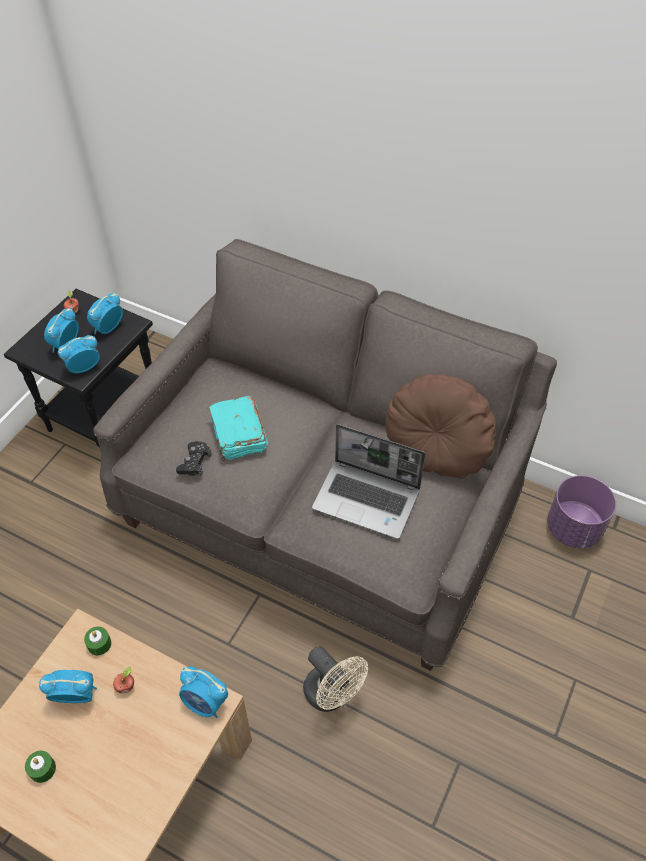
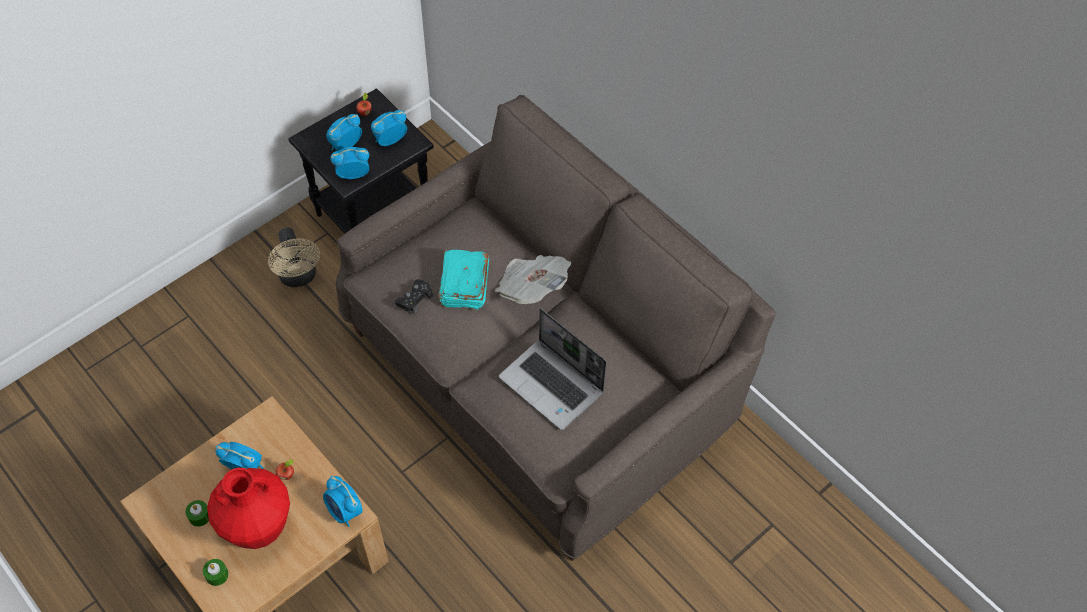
camera: 20 degrees right, 5 degrees up
green candle [84,627,111,655] -> green candle moved to [203,559,229,586]
beige fan [303,646,368,712] -> beige fan moved to [268,227,320,287]
brown pillow [386,374,496,479] -> none
purple planter [547,475,616,548] -> none
none -> red vase [207,468,290,549]
none -> newspaper [494,255,571,304]

